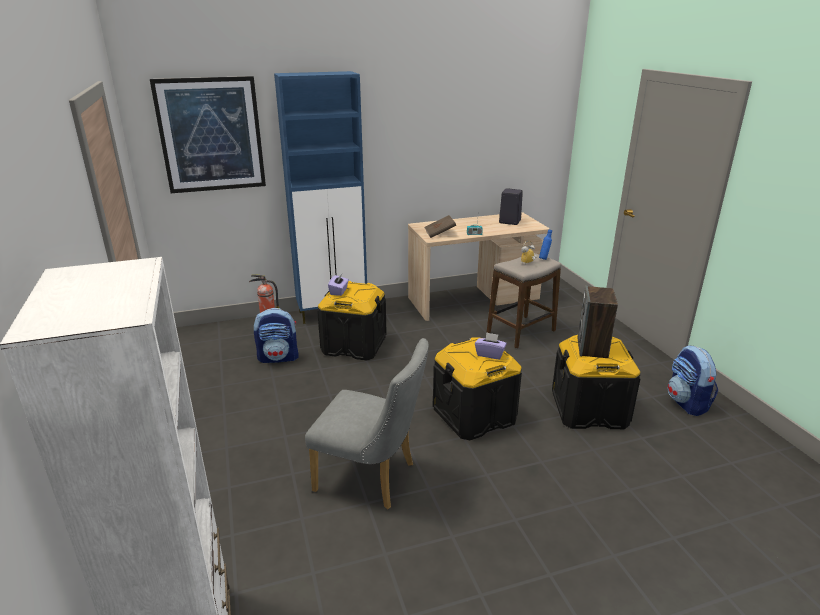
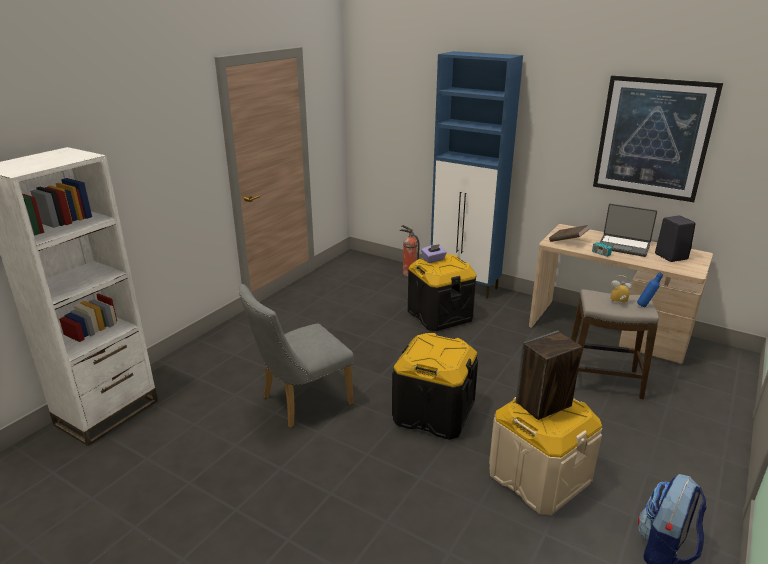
camera: 50 degrees right, 0 degrees up
picture [150,76,266,193] -> picture moved to [593,75,723,202]
backpack [254,308,298,363] -> none
grey chair [305,338,429,509] -> grey chair turned 75 degrees clockwise [238,284,354,428]
purple tissue box [475,332,507,359] -> none
black storage box [552,335,640,429] -> beige storage box [489,397,602,515]
none -> laptop [599,203,657,257]

